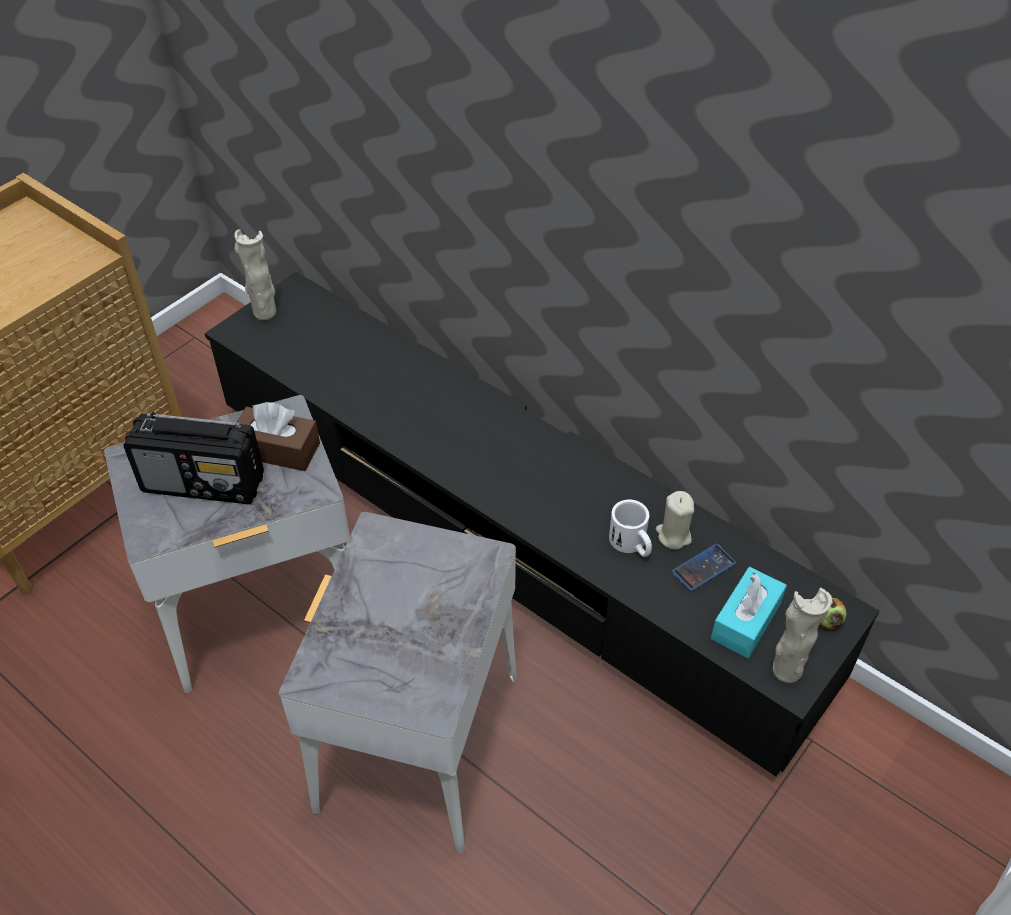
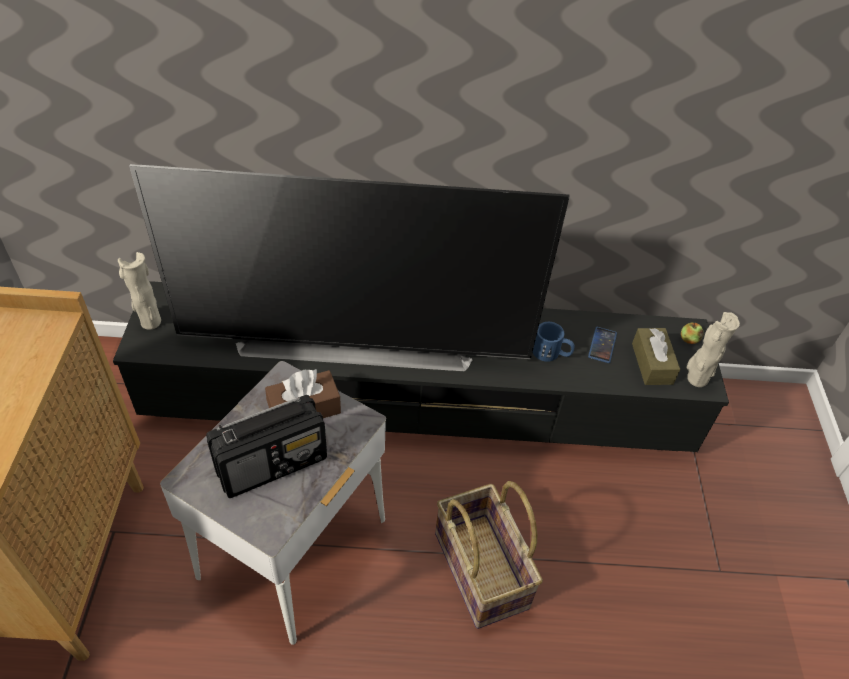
camera: 40 degrees left, 0 degrees up
side table [279,512,517,853] -> basket [435,481,543,629]
white mug [609,499,652,557] -> blue mug [533,322,575,362]
beige candle [656,491,694,550] -> none
turquoise tissue box [711,567,787,658] -> brown tissue box [632,328,681,385]
none -> television [129,164,570,371]

